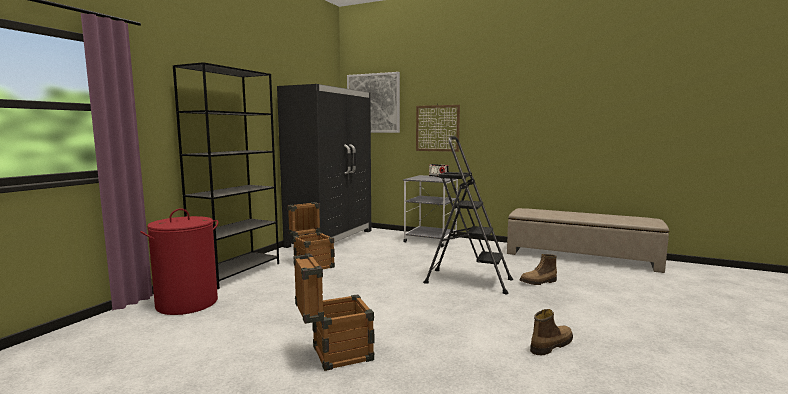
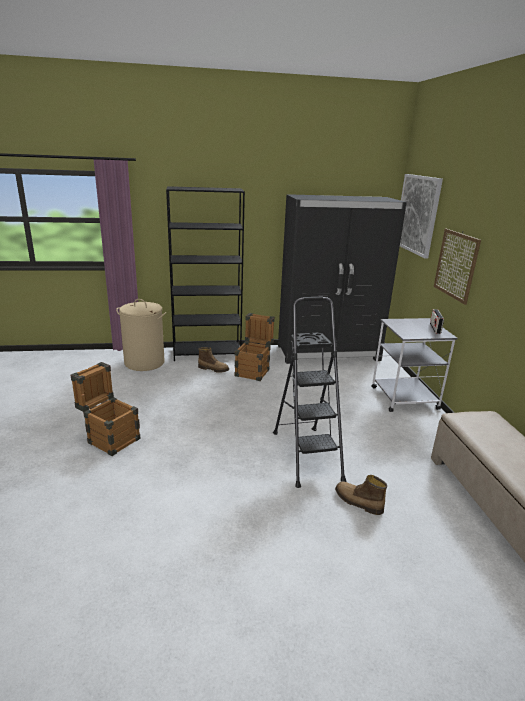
camera: 55 degrees right, 15 degrees up
red laundry basket [140,209,218,315] -> beige laundry basket [116,299,166,371]
boot [530,309,573,355] -> boot moved to [198,347,229,373]

